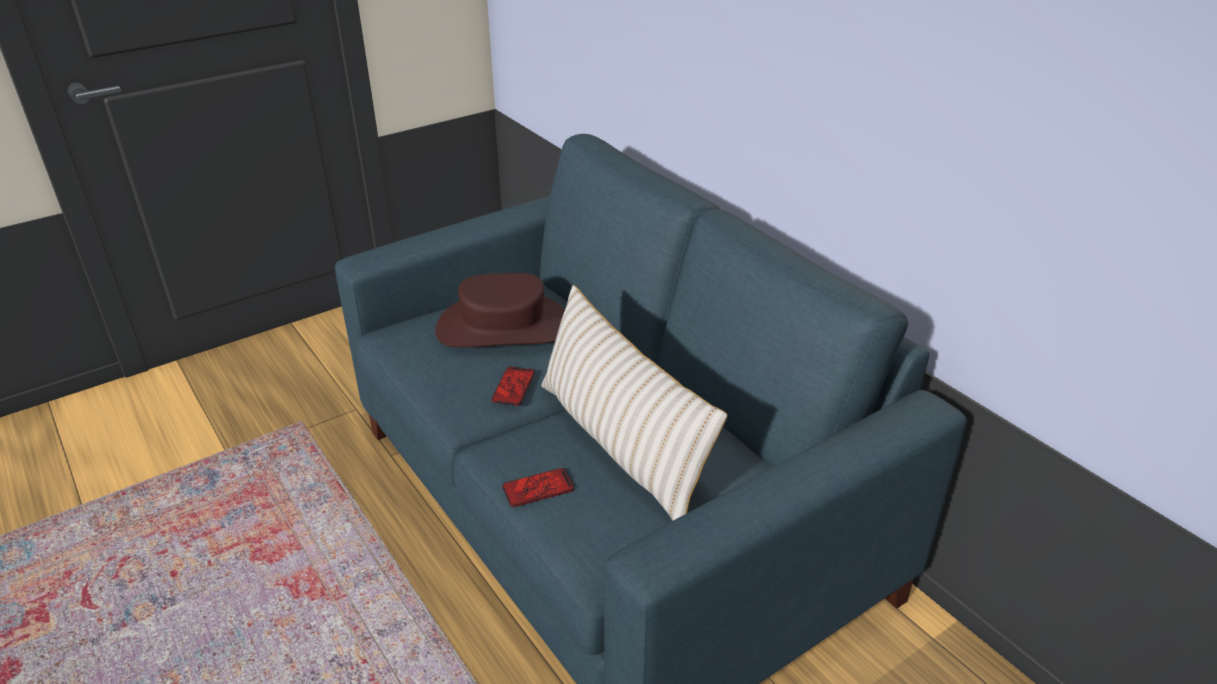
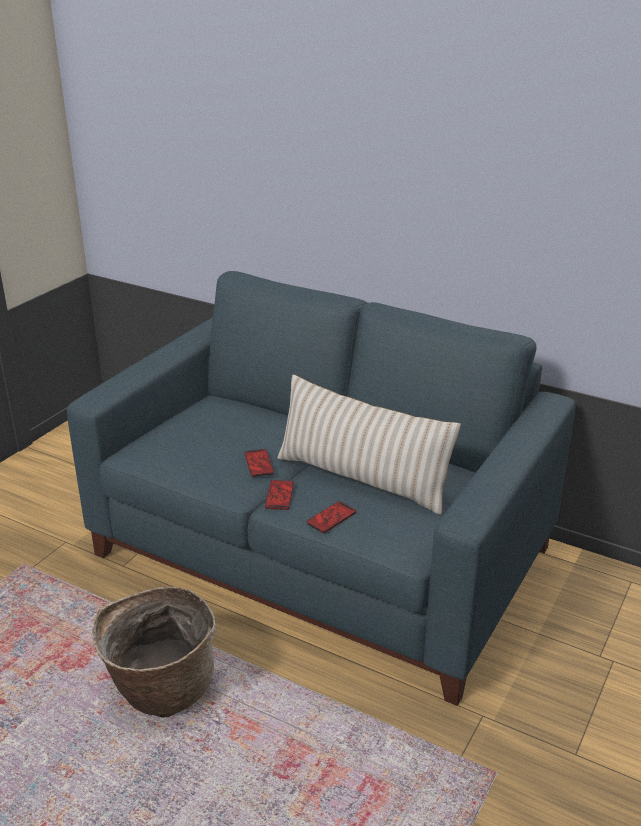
camera: 25 degrees left, 5 degrees down
brown hat [435,273,565,348] -> none
none -> basket [92,587,216,718]
none -> phone [265,480,294,510]

